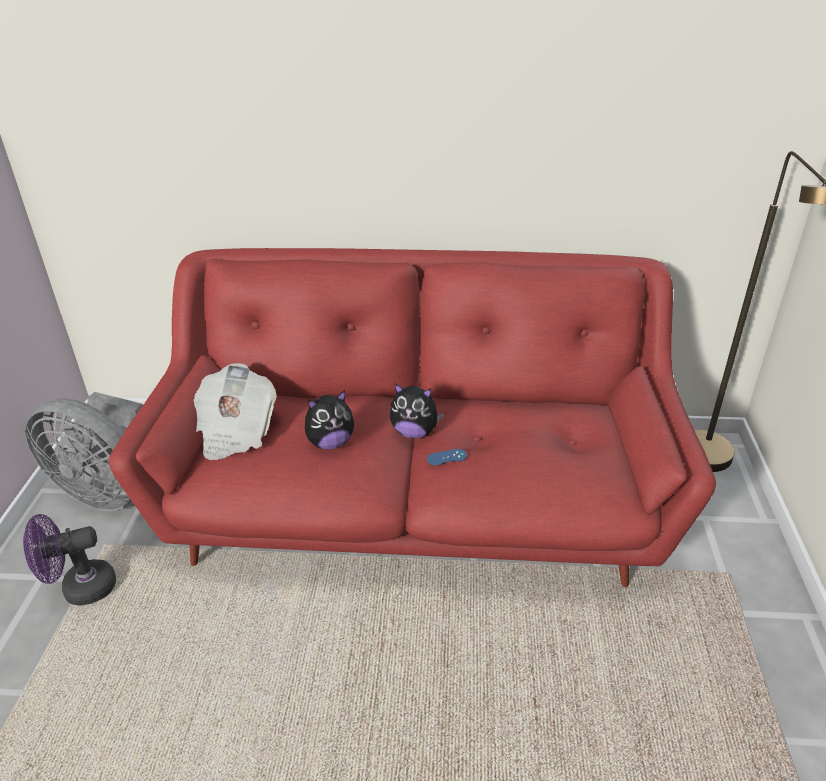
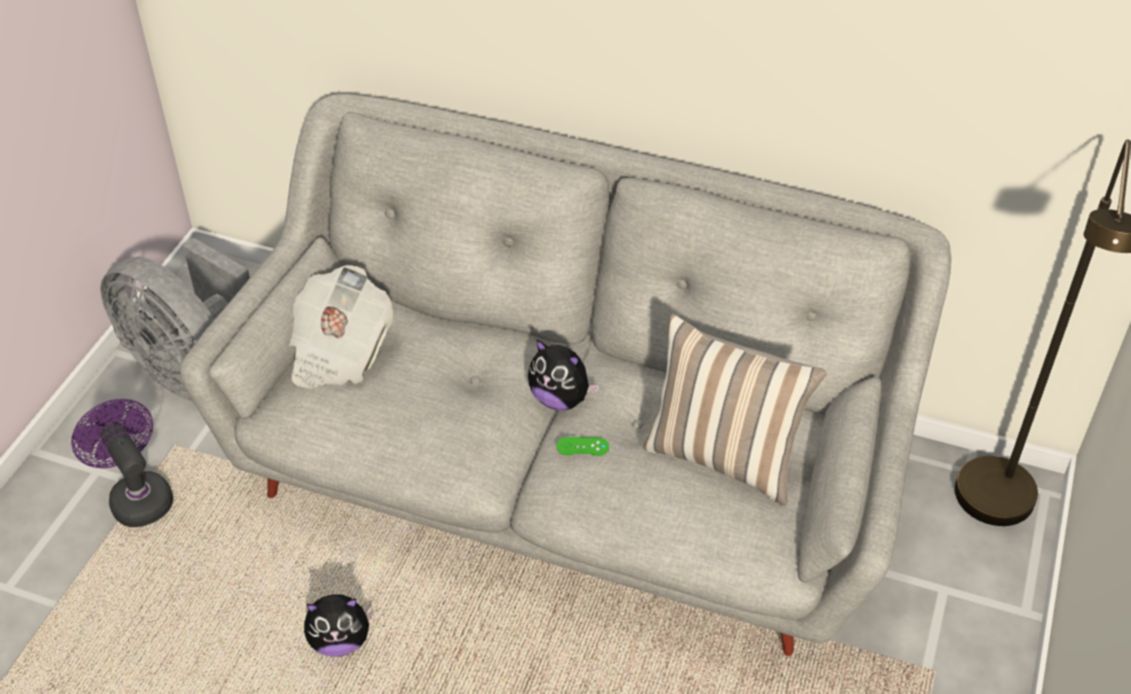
camera: 15 degrees right, 10 degrees up
purple fan [23,514,116,606] -> purple fan turned 60 degrees clockwise [71,399,173,527]
red sofa [109,248,716,587] -> grey sofa [180,94,951,656]
plush toy [305,390,354,449] -> plush toy moved to [304,594,374,657]
blue game controller [427,449,467,466] -> green game controller [556,437,609,456]
none -> pillow [643,314,827,506]

